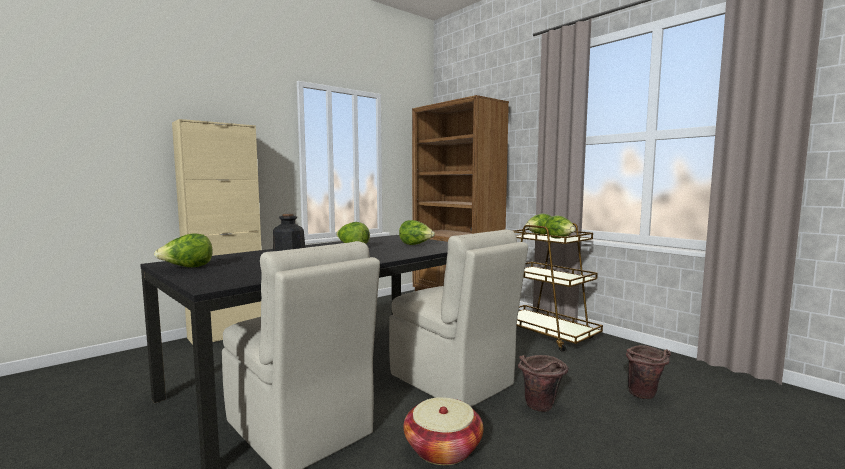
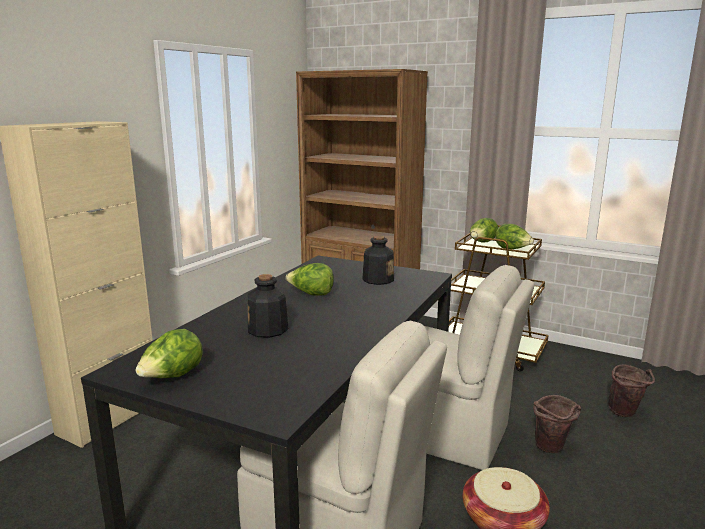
camera: 20 degrees left, 10 degrees up
lettuce [399,220,435,245] -> bottle [362,236,394,285]

